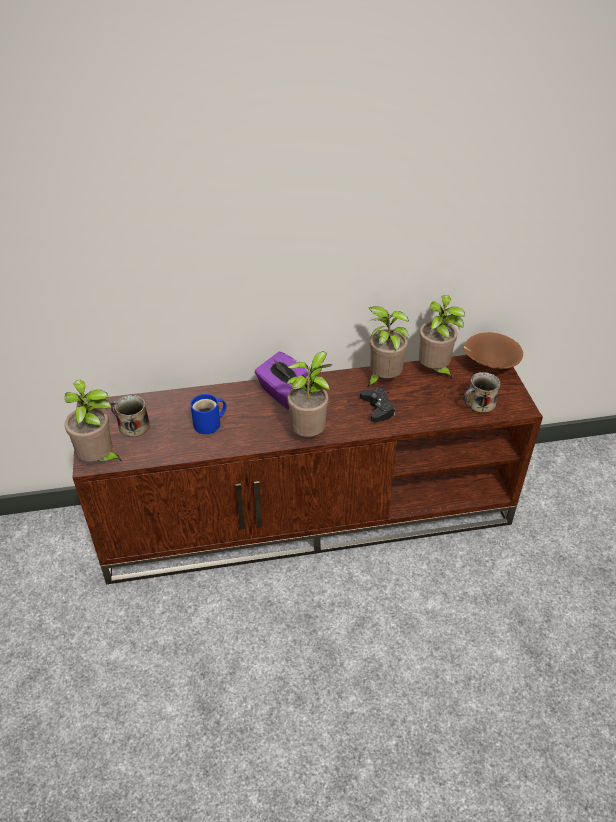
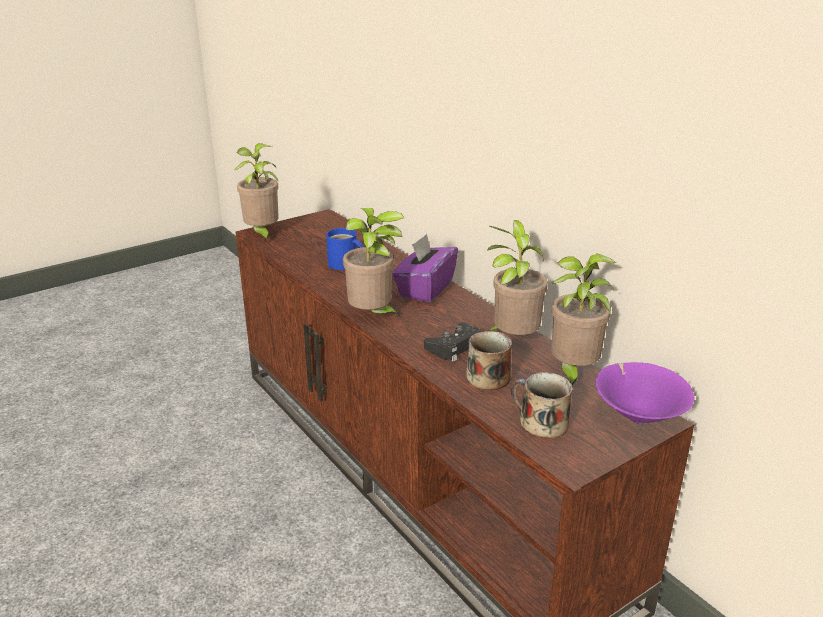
camera: 65 degrees right, 15 degrees down
mug [111,395,150,437] -> mug moved to [466,331,512,391]
brown bowl [464,332,523,370] -> purple bowl [596,362,695,424]

